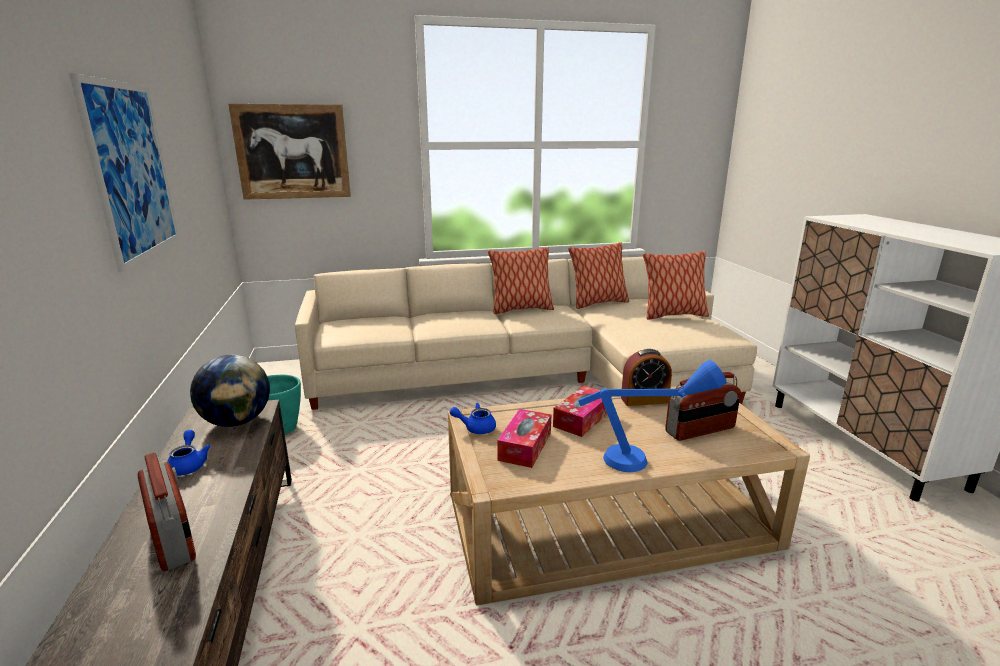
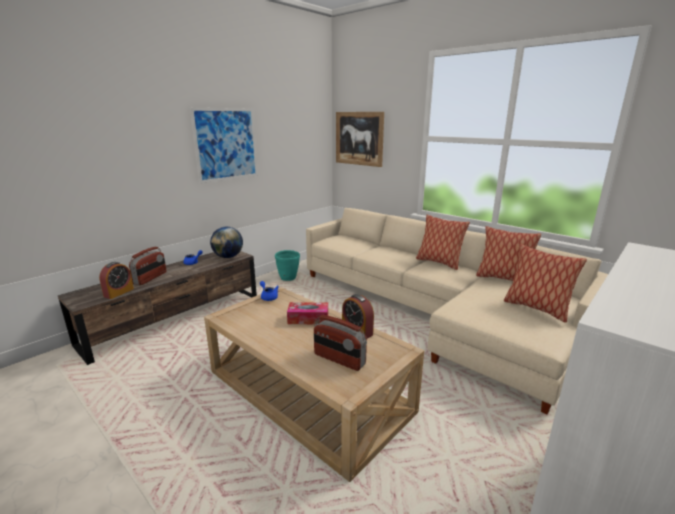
camera: 55 degrees right, 0 degrees up
tissue box [497,409,551,468] -> none
blue table lamp [578,360,727,472] -> none
none -> alarm clock [99,262,134,299]

